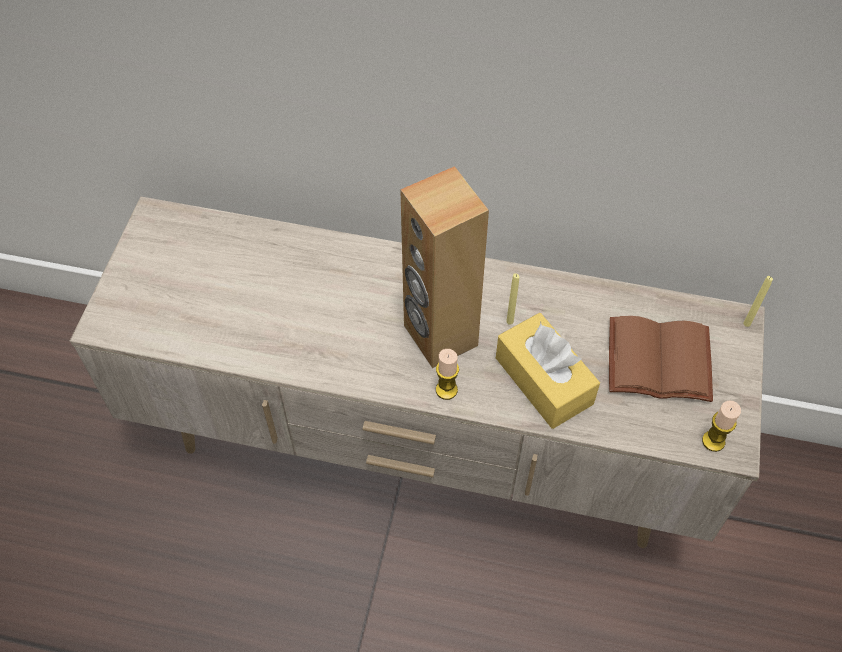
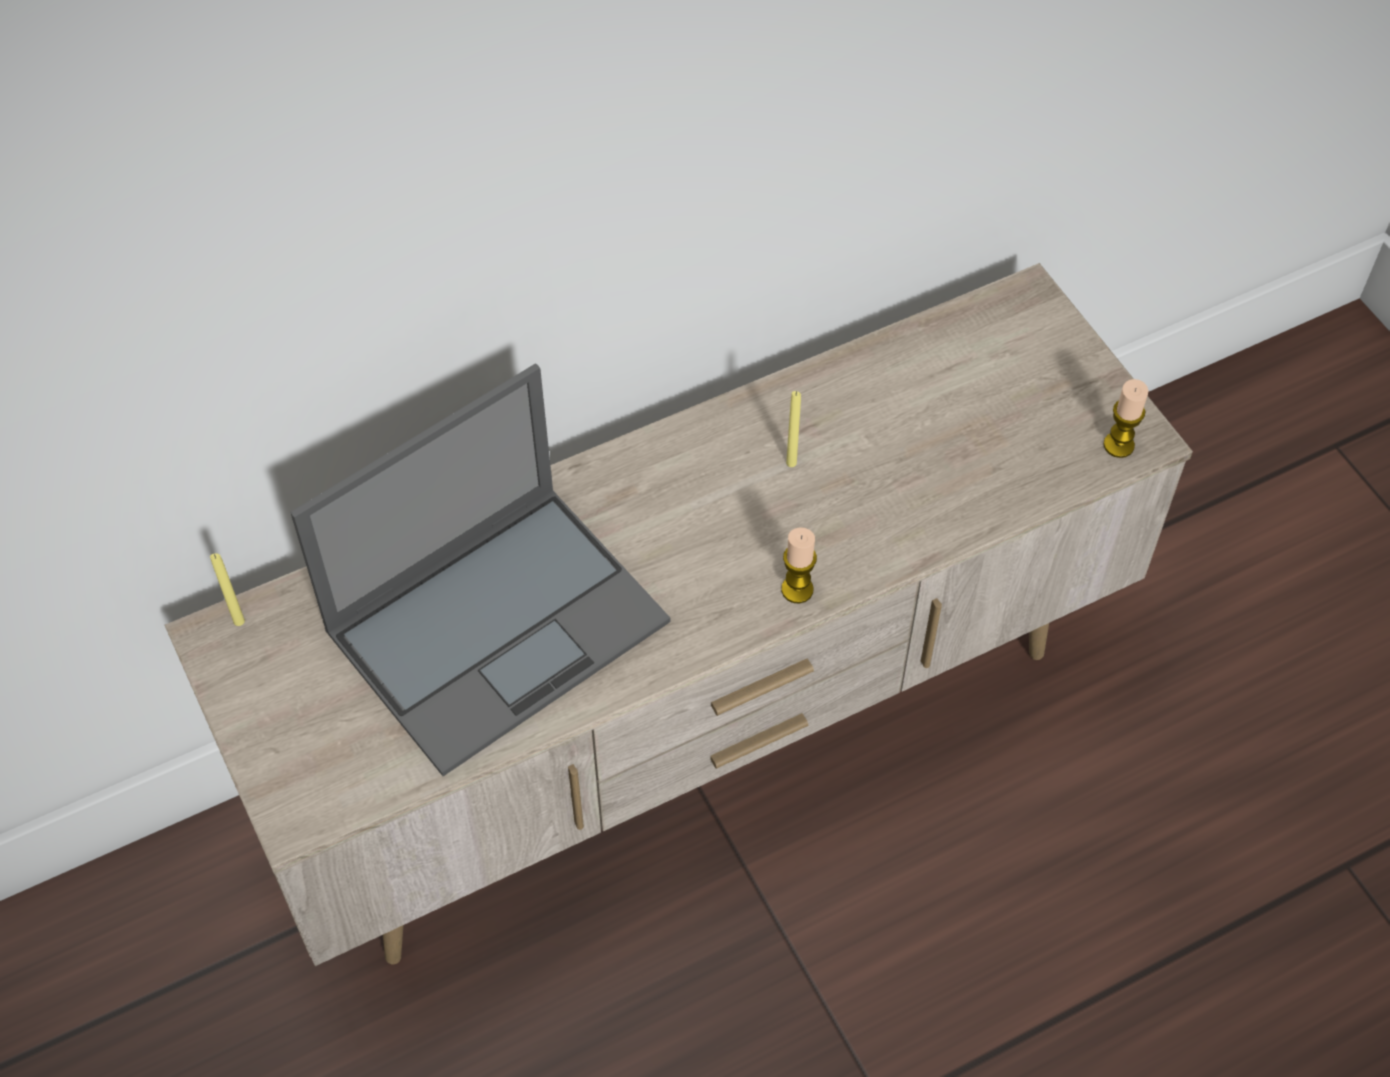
camera: 40 degrees left, 0 degrees up
brown speaker [400,166,489,368] -> none
yellow tissue box [496,313,600,429] -> none
brown book [609,316,713,402] -> none
yellow candle [743,276,773,327] -> yellow candle moved to [210,553,245,626]
none -> laptop [290,364,671,776]

